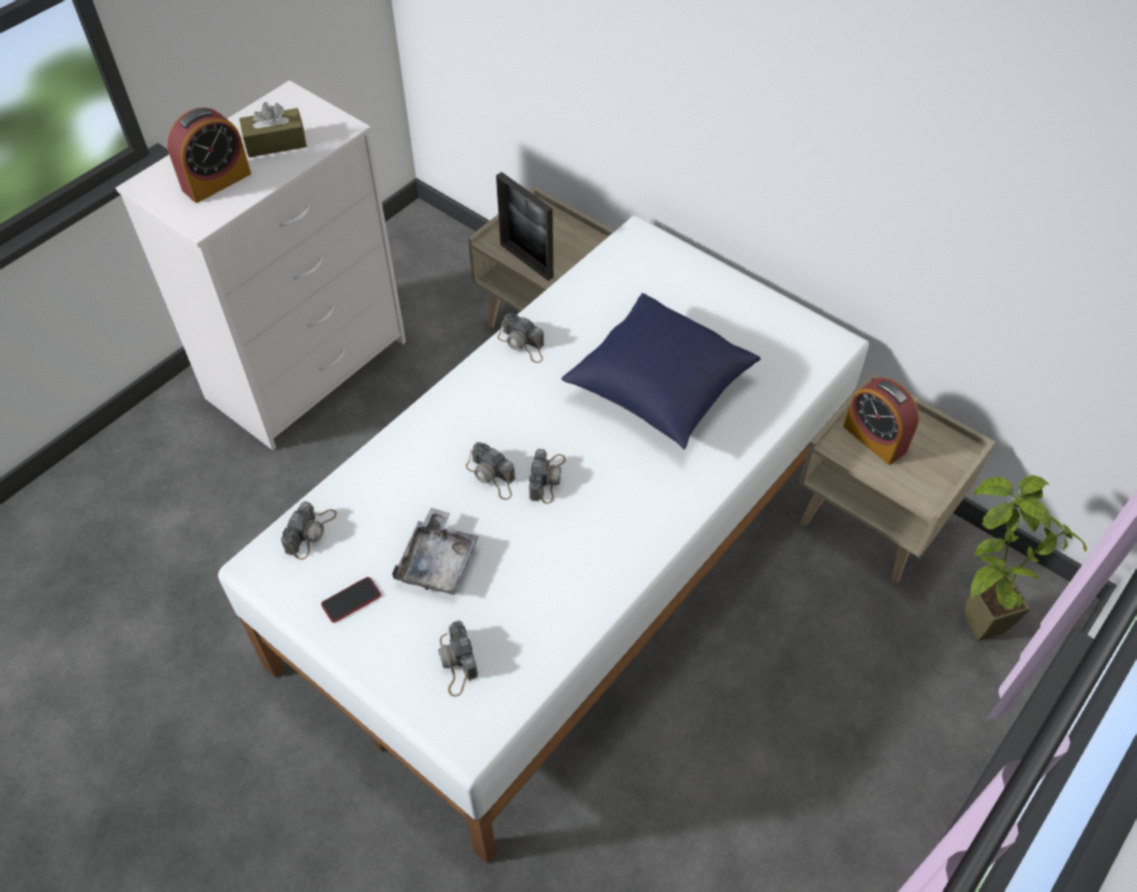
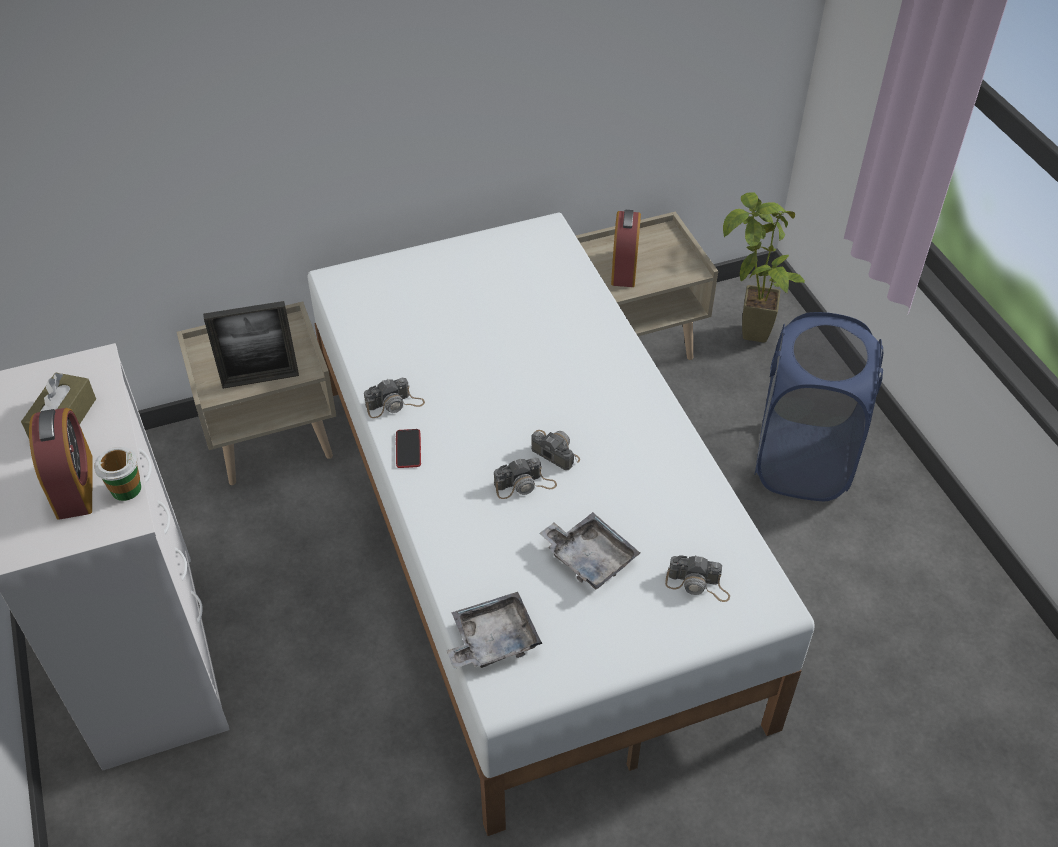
camera: 60 degrees left, 5 degrees down
camera [281,501,337,560] -> grey tray [447,592,542,669]
phone [321,577,381,623] -> phone moved to [396,429,421,468]
blue pillow [561,293,761,449] -> none
alarm clock [843,377,919,465] -> alarm clock turned 75 degrees counterclockwise [611,210,641,287]
none -> cup [94,447,141,501]
none -> blue laundry basket [755,312,883,501]

